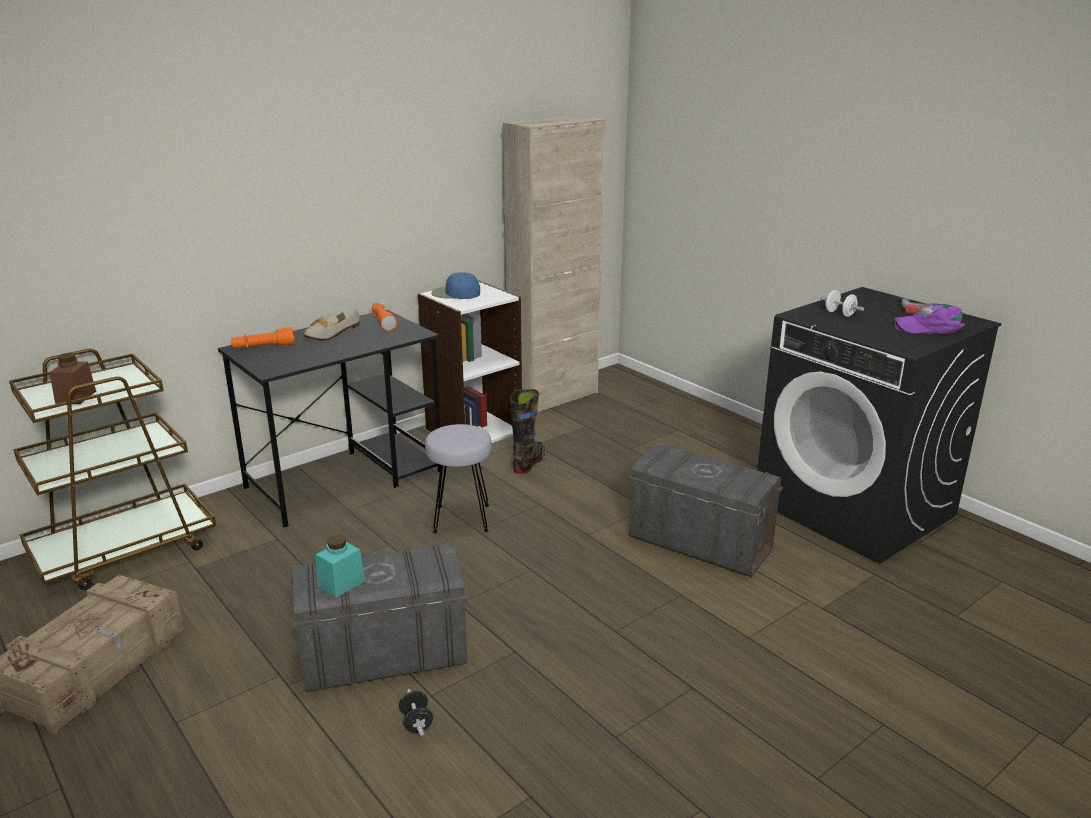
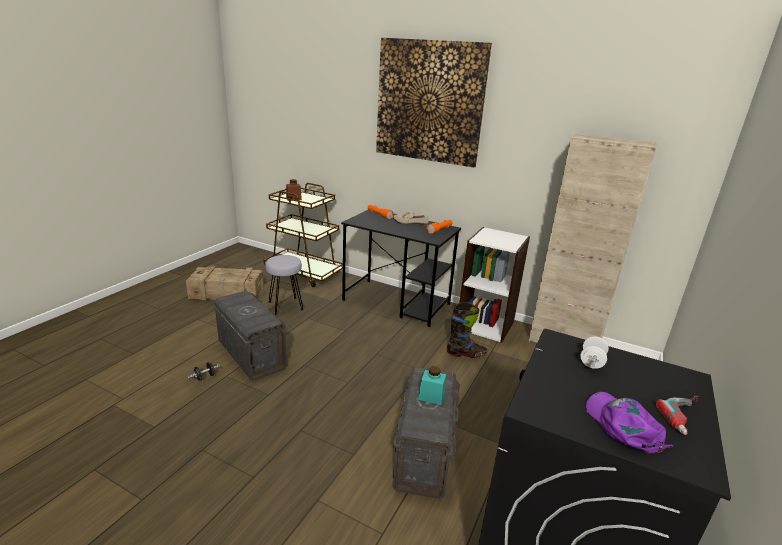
camera: 65 degrees right, 0 degrees up
turquoise jar [315,535,365,598] -> turquoise jar moved to [418,366,446,405]
grey stool [425,424,492,533] -> grey stool moved to [265,255,304,315]
blue cap [431,272,480,299] -> none
none -> picture [376,38,492,168]

